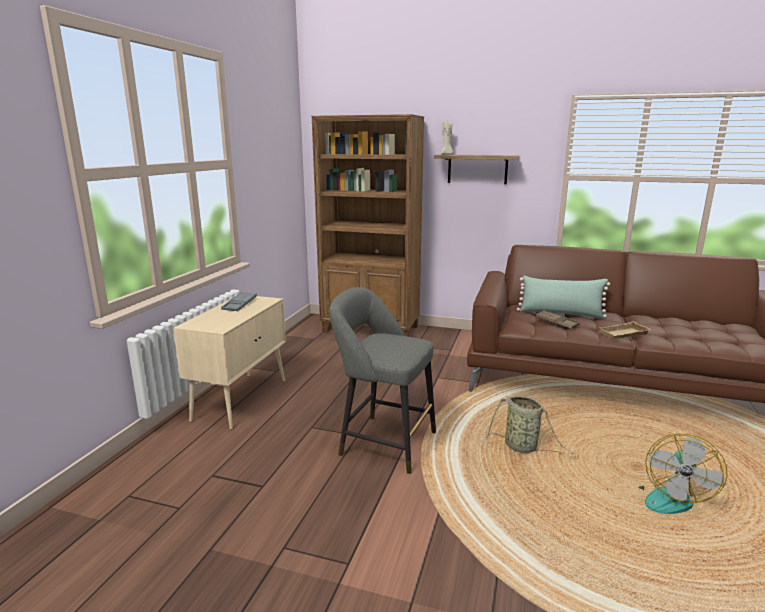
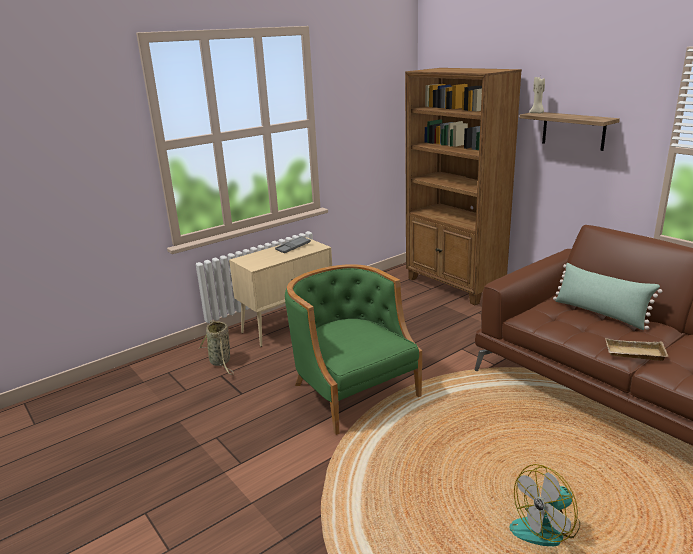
camera: 35 degrees right, 5 degrees up
grey stool [329,287,436,474] -> green armchair [285,264,422,435]
basket [486,396,574,454] -> basket moved to [198,320,234,374]
brown tray [536,310,580,329] -> none

